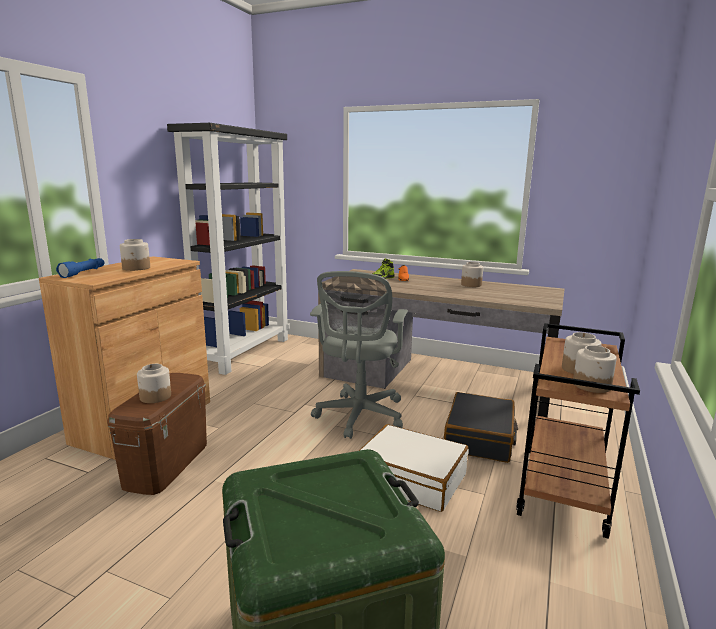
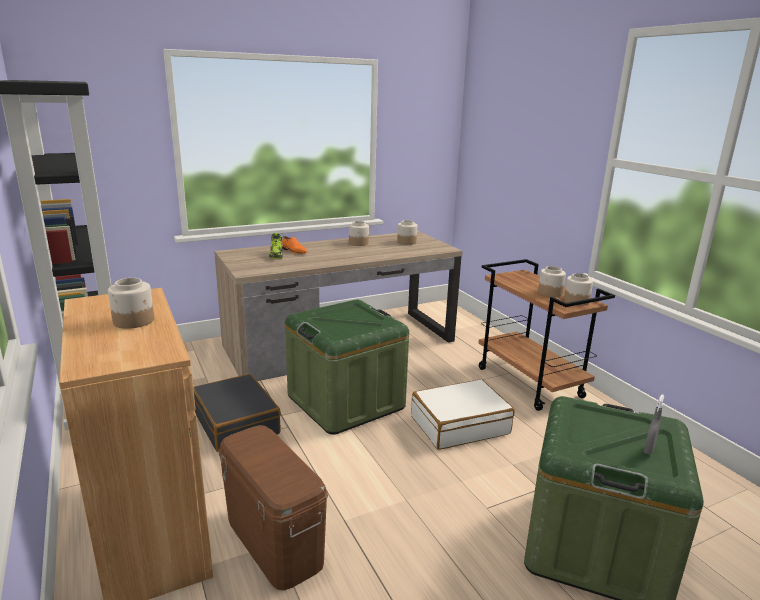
camera: 50 degrees left, 5 degrees up
blue flashlight [56,258,104,278] -> none
jar [137,364,171,403] -> jar moved to [397,220,417,245]
grey office chair [310,271,408,439] -> green storage box [285,300,409,435]
black suitcase [444,392,518,463] -> black suitcase moved to [193,374,281,452]
none -> grey spray bottle [644,395,665,455]

